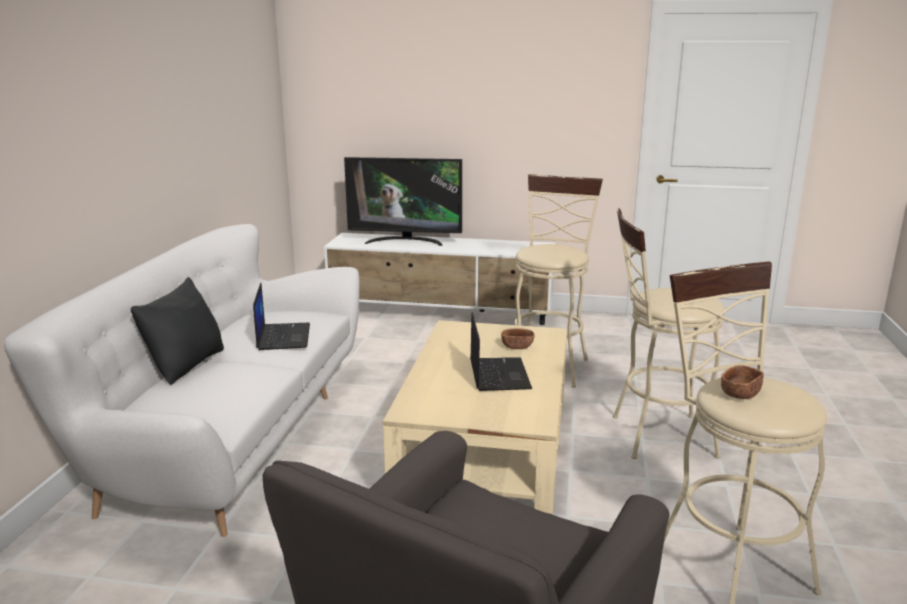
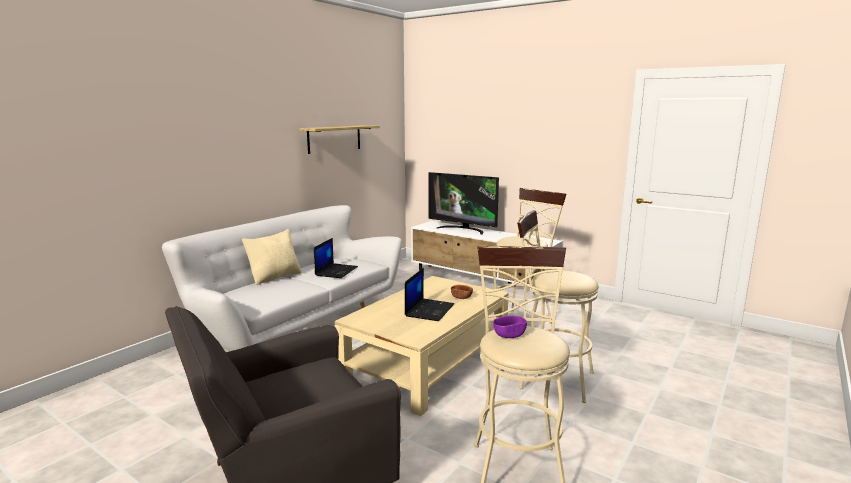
camera: 25 degrees right, 5 degrees down
black pillow [131,277,224,385] -> beige pillow [242,229,302,285]
brown bowl [721,365,764,399] -> purple bowl [493,315,527,338]
none -> shelf [299,125,380,154]

